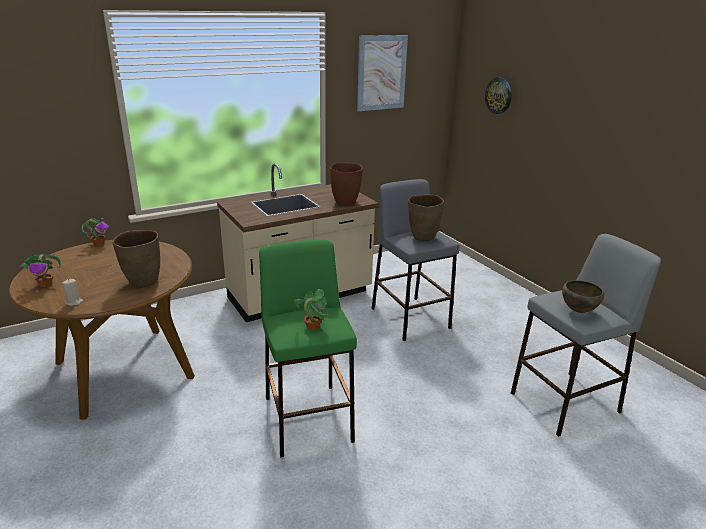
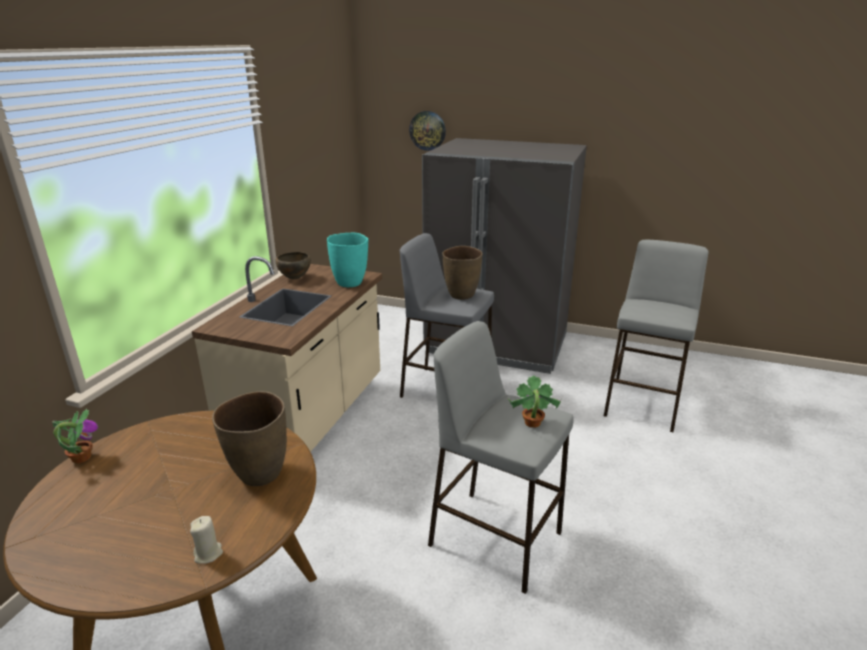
camera: 40 degrees left, 0 degrees up
potted plant [20,254,62,287] -> none
green stool [259,240,357,457] -> grey stool [428,321,574,594]
brown vase [330,162,363,206] -> turquoise vase [327,233,368,287]
picture [357,35,408,111] -> none
brown bowl [562,281,604,313] -> brown bowl moved to [275,252,311,279]
none -> grey fridge [422,138,587,374]

